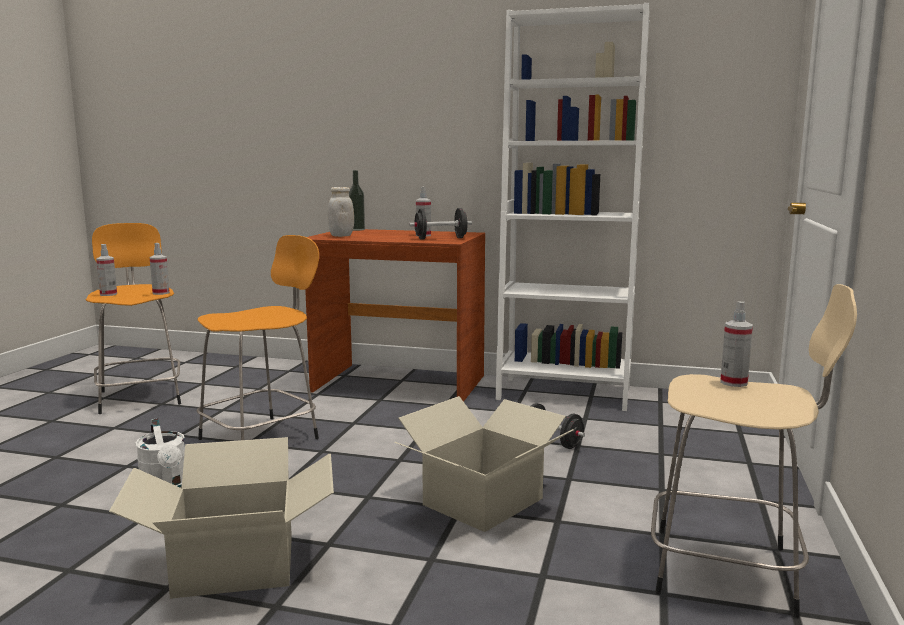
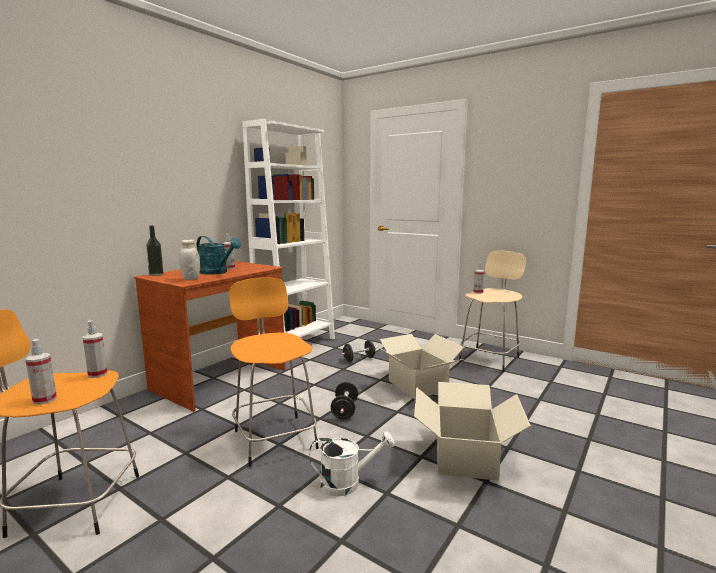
camera: 70 degrees left, 0 degrees up
black dumbbell [409,208,472,239] -> black dumbbell moved to [331,382,358,419]
none -> turquoise watering can [197,236,241,275]

